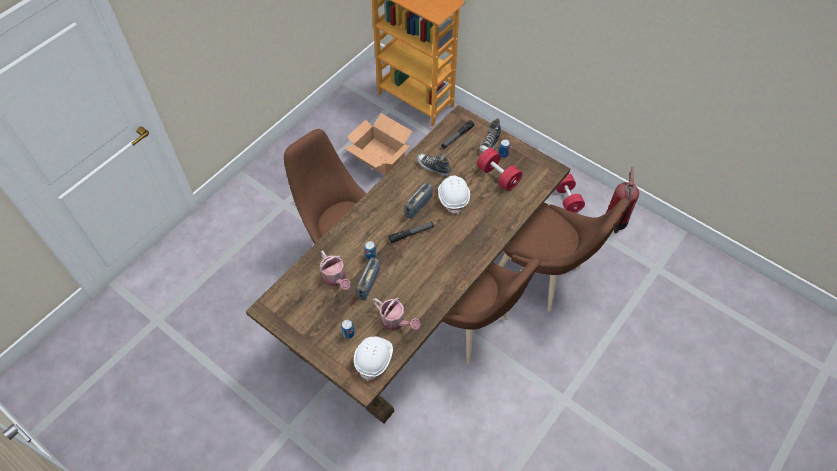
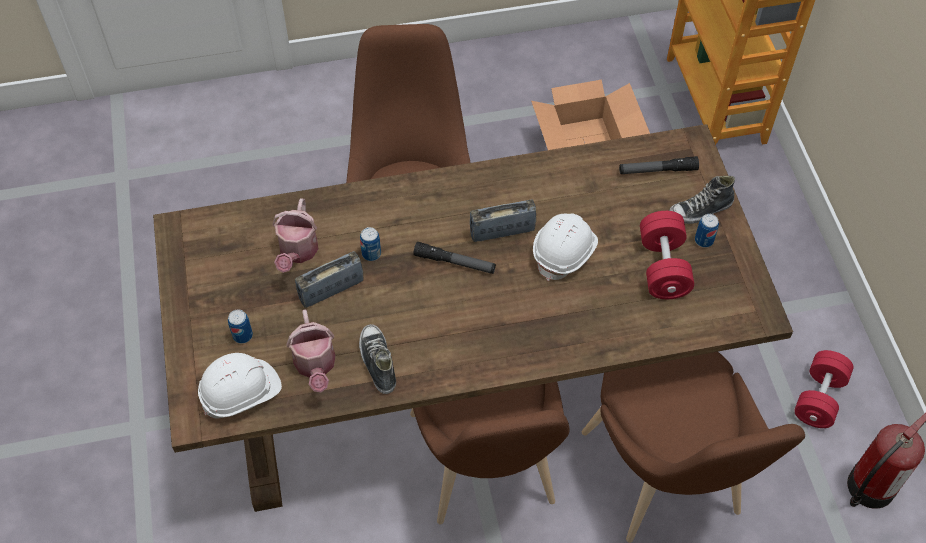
camera: 40 degrees right, 0 degrees up
shoe [417,153,451,176] -> shoe moved to [359,324,396,394]

